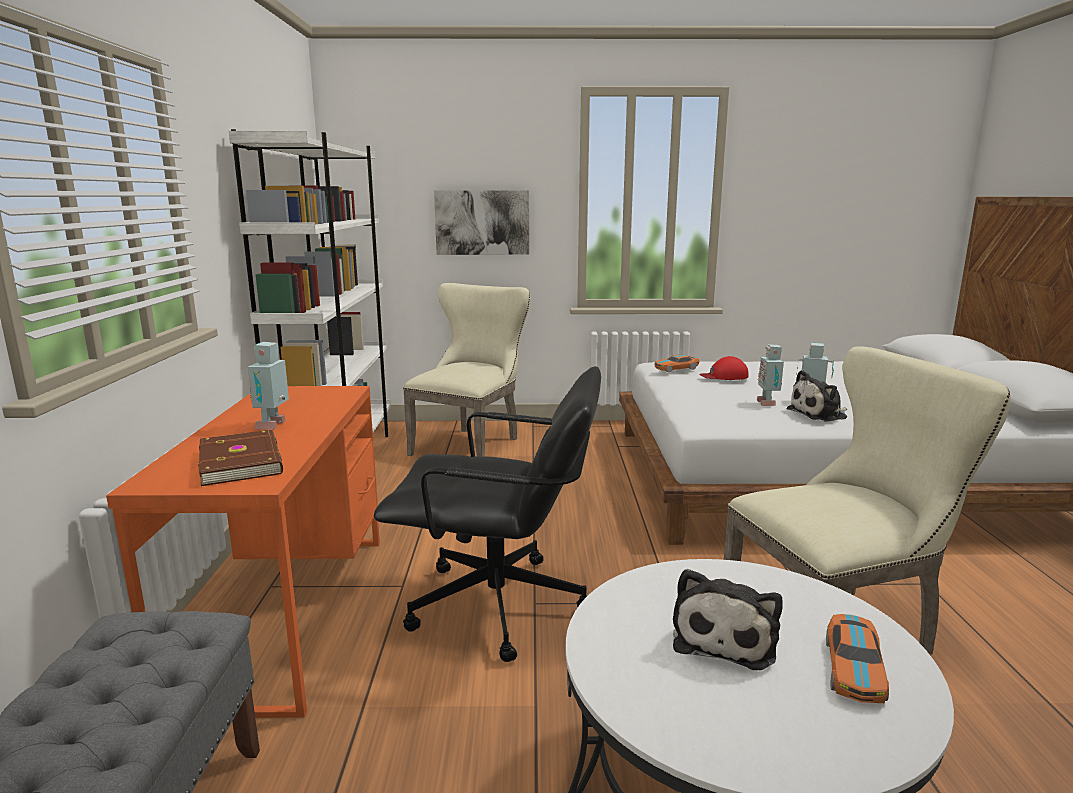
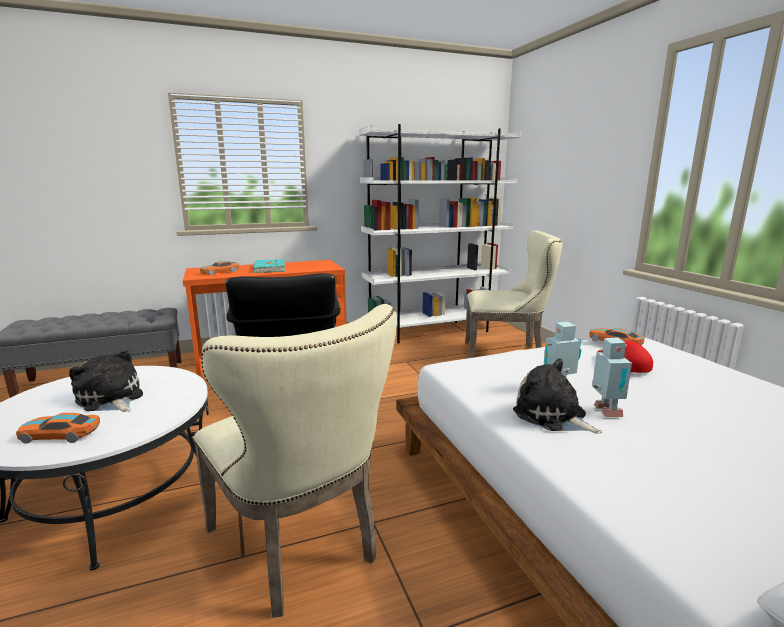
camera: 70 degrees right, 0 degrees up
brown book [198,430,283,486] -> toy car [200,261,239,275]
toy robot [248,342,289,430] -> turquoise book [253,259,285,273]
picture [434,190,529,255] -> none
plush toy [673,569,783,670] -> plush toy turned 45 degrees clockwise [69,349,143,412]

